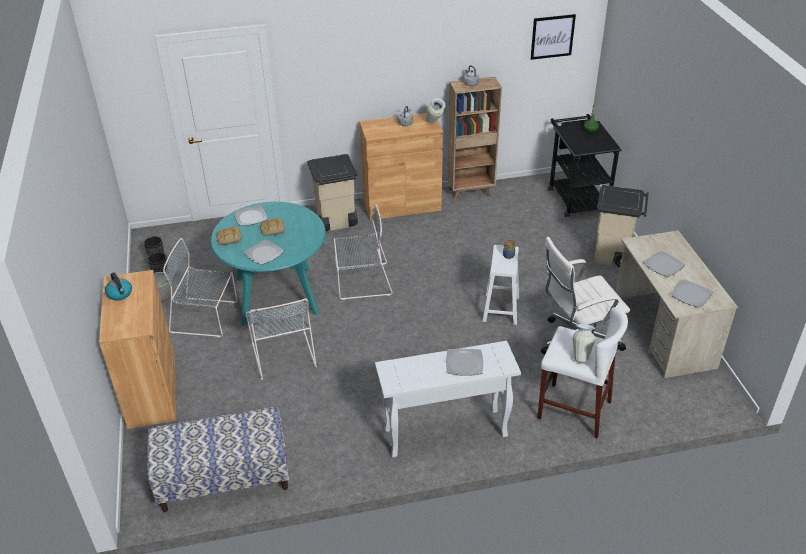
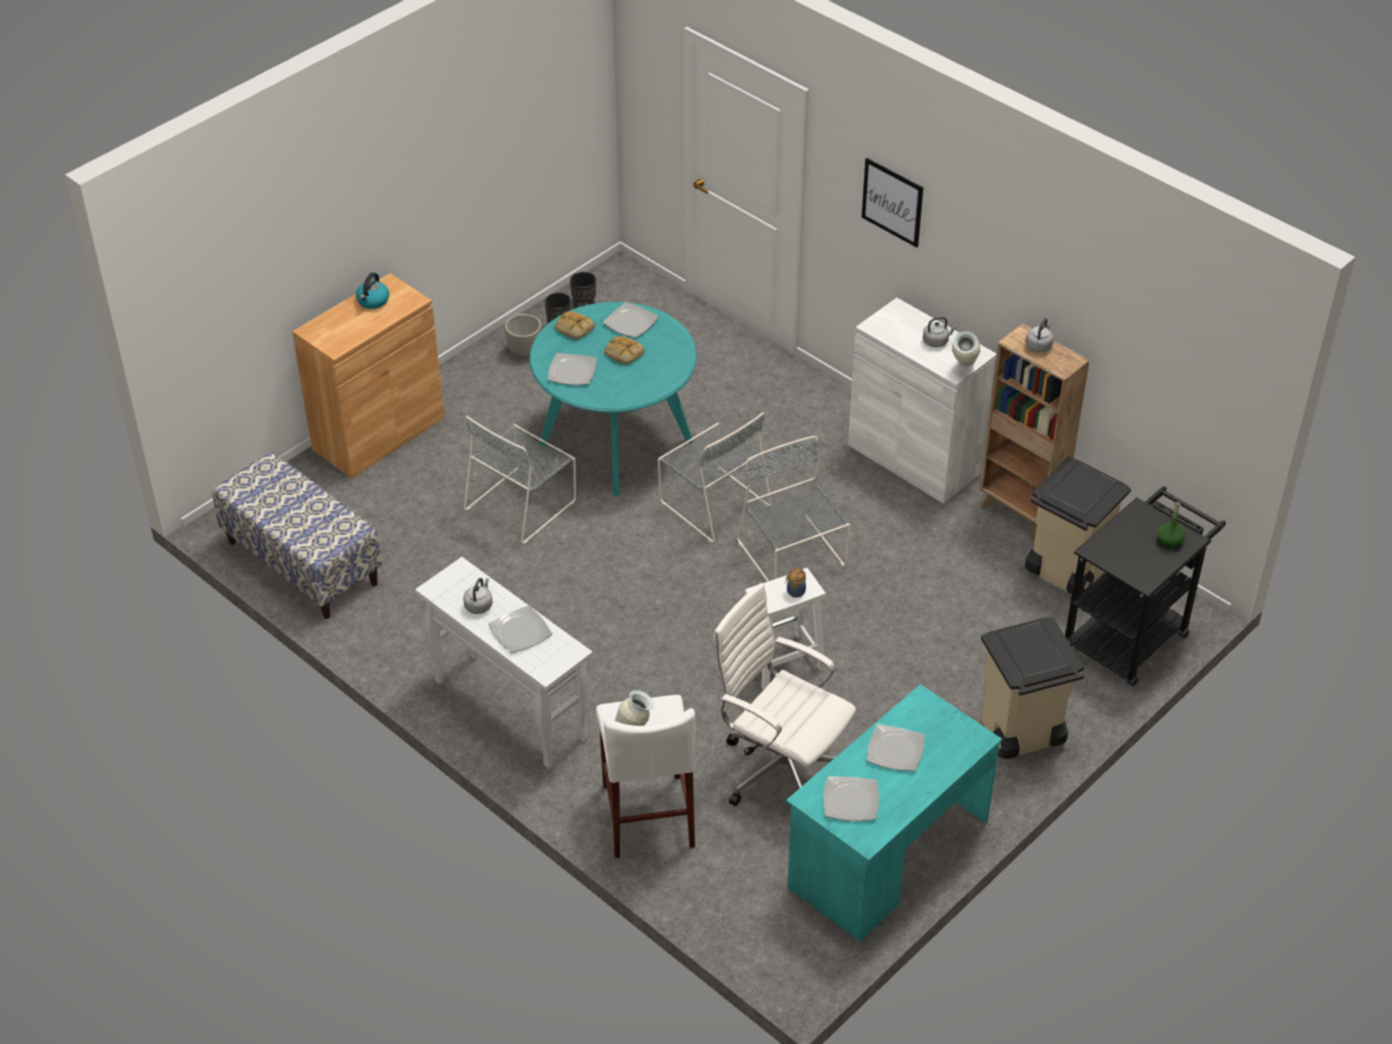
camera: 55 degrees right, 5 degrees up
grey chair [163,238,237,337] -> grey chair moved to [737,436,851,582]
beige trash can [307,154,358,231] -> beige trash can moved to [1025,457,1131,595]
brown cabinet [359,113,443,220] -> white cabinet [848,298,996,504]
picture [531,14,576,60] -> picture moved to [862,158,923,248]
beige desk [616,230,738,378] -> turquoise desk [786,684,1002,942]
none -> grey kettle [463,578,493,614]

